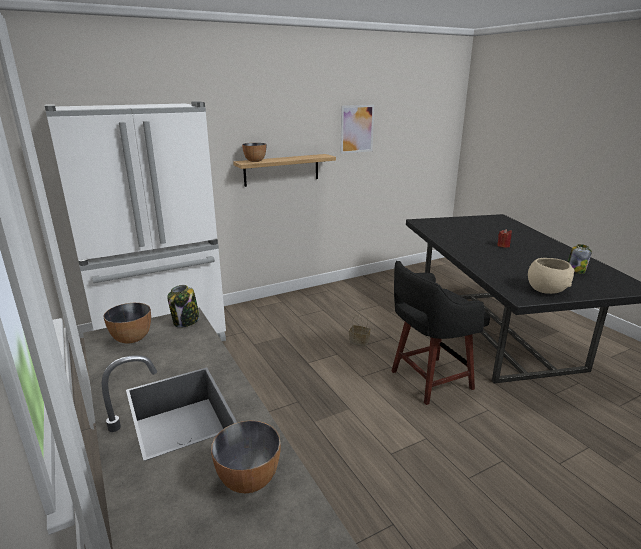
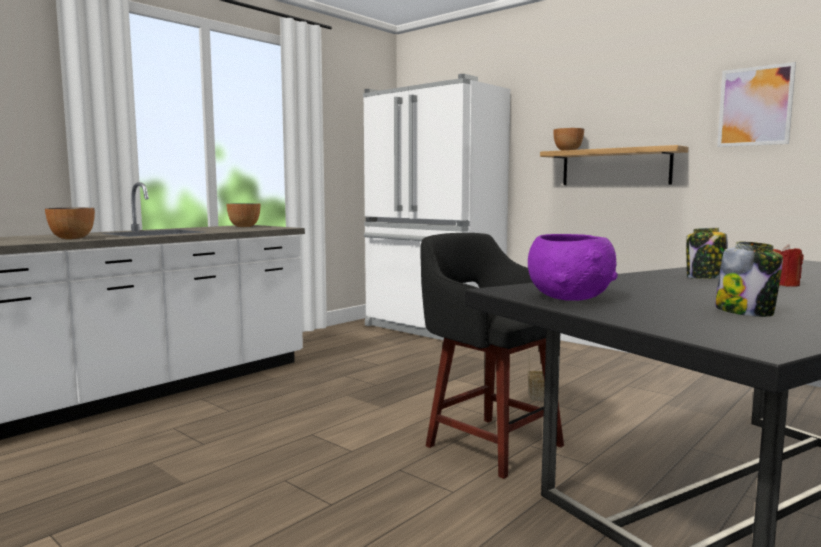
camera: 70 degrees right, 15 degrees down
jar [167,285,200,328] -> jar moved to [686,228,728,279]
beige bowl [528,258,575,294] -> purple bowl [528,234,618,301]

